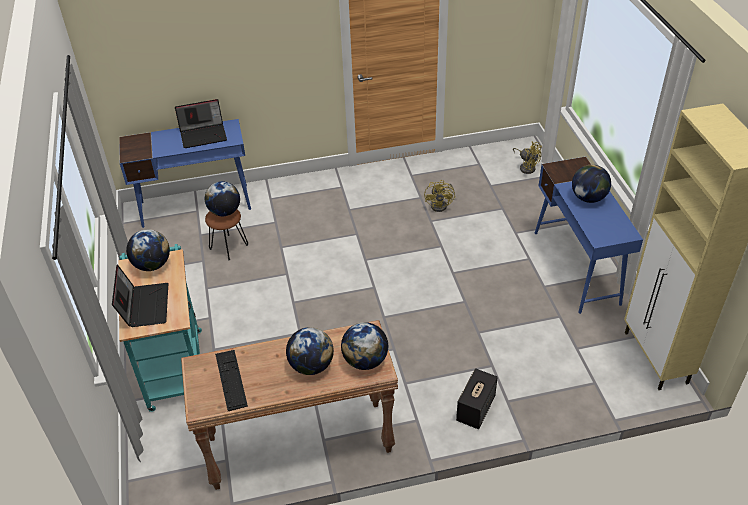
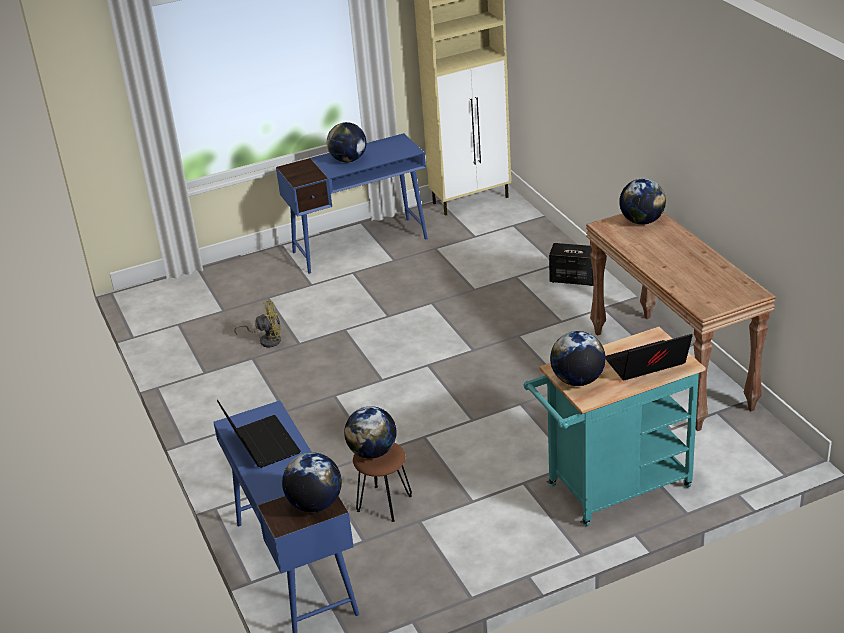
camera: 100 degrees left, 10 degrees down
keyboard [215,350,248,411] -> none
globe [286,327,334,375] -> globe moved to [282,452,342,512]
yellow fan [513,141,542,174] -> none

